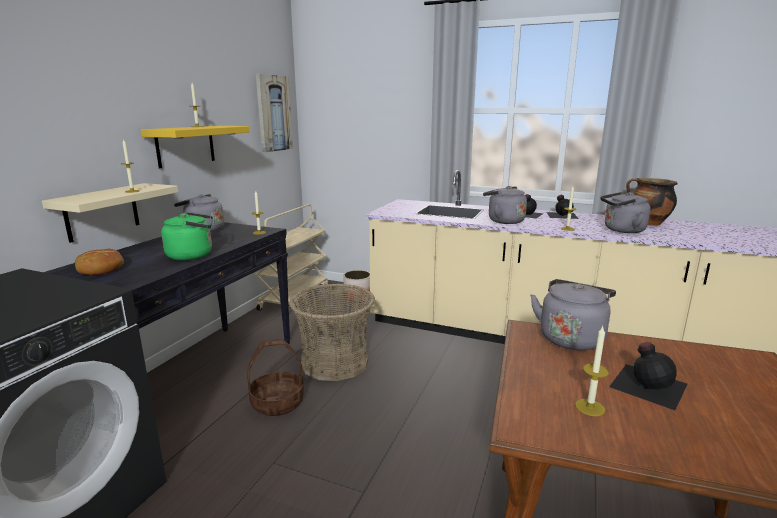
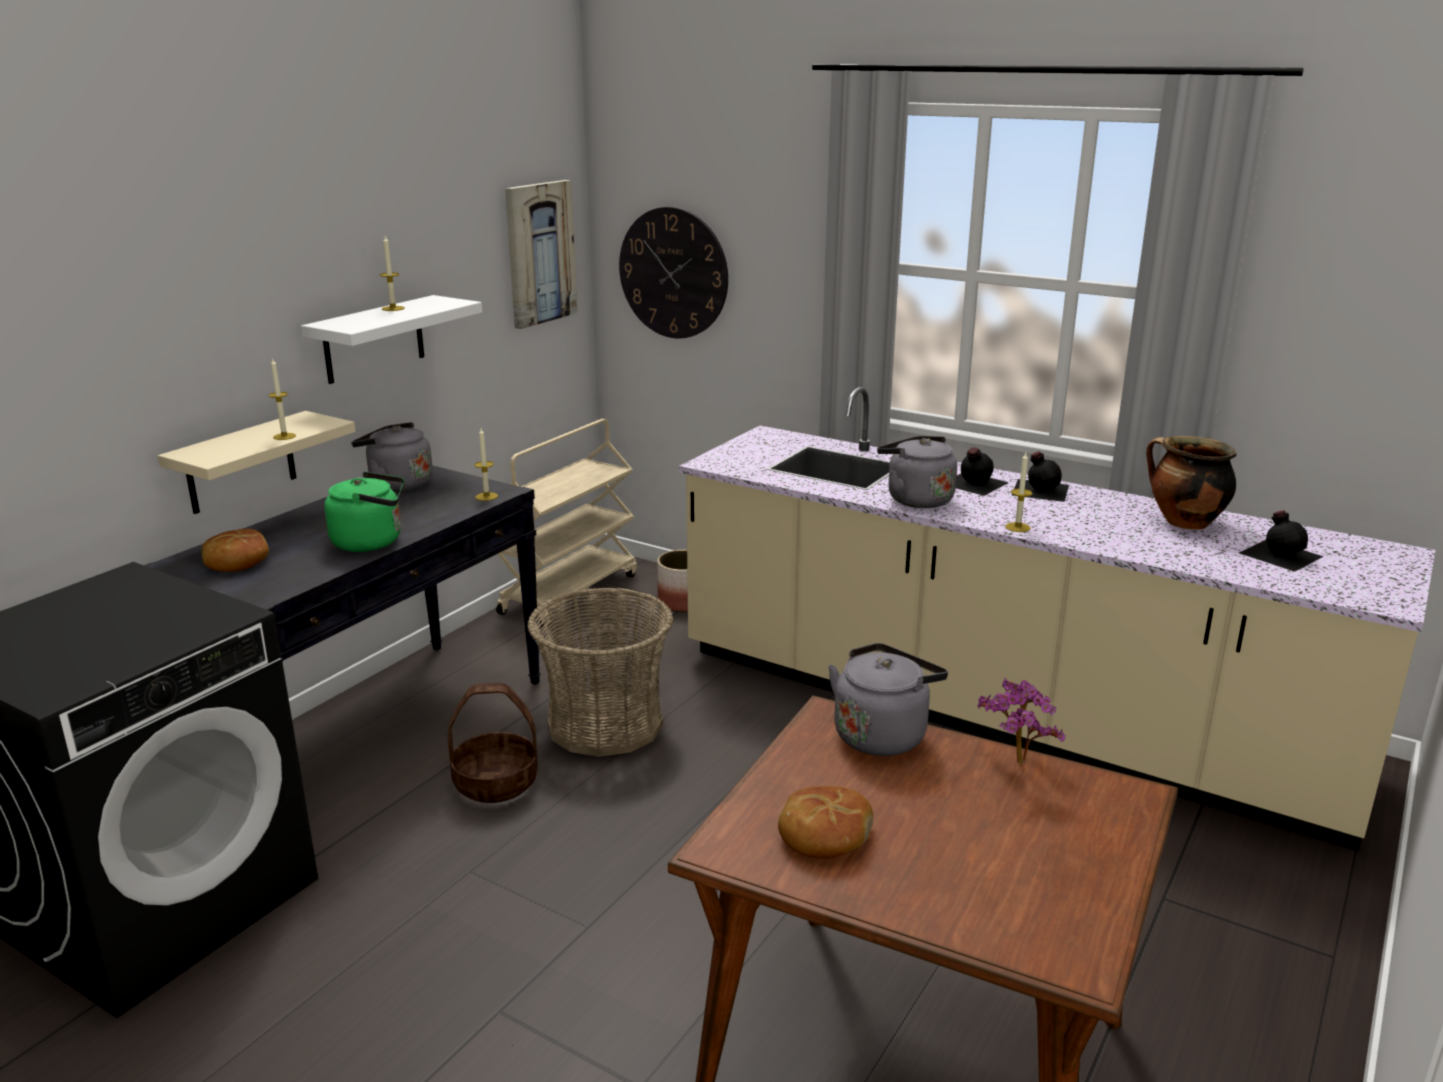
camera: 10 degrees right, 5 degrees up
yellow shelf [141,126,249,168] -> white shelf [301,295,482,384]
candle [575,327,609,416] -> bread [778,786,873,859]
grey kettle [601,192,651,233] -> none
black bottle [609,342,687,410] -> black bottle moved to [1239,510,1324,572]
none -> wall clock [619,207,728,339]
none -> potted plant [977,678,1065,764]

